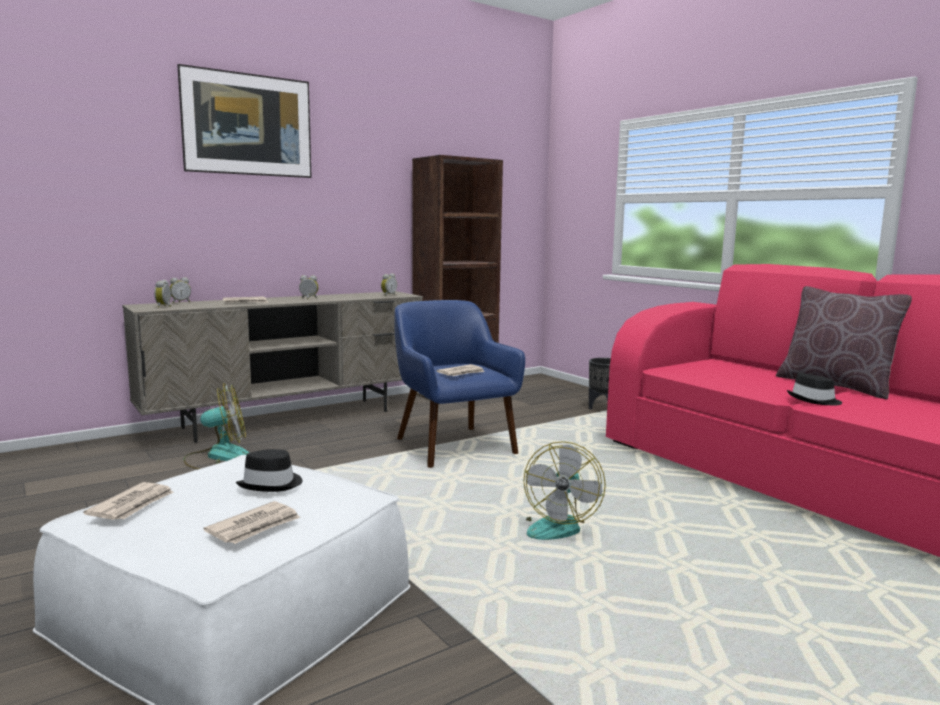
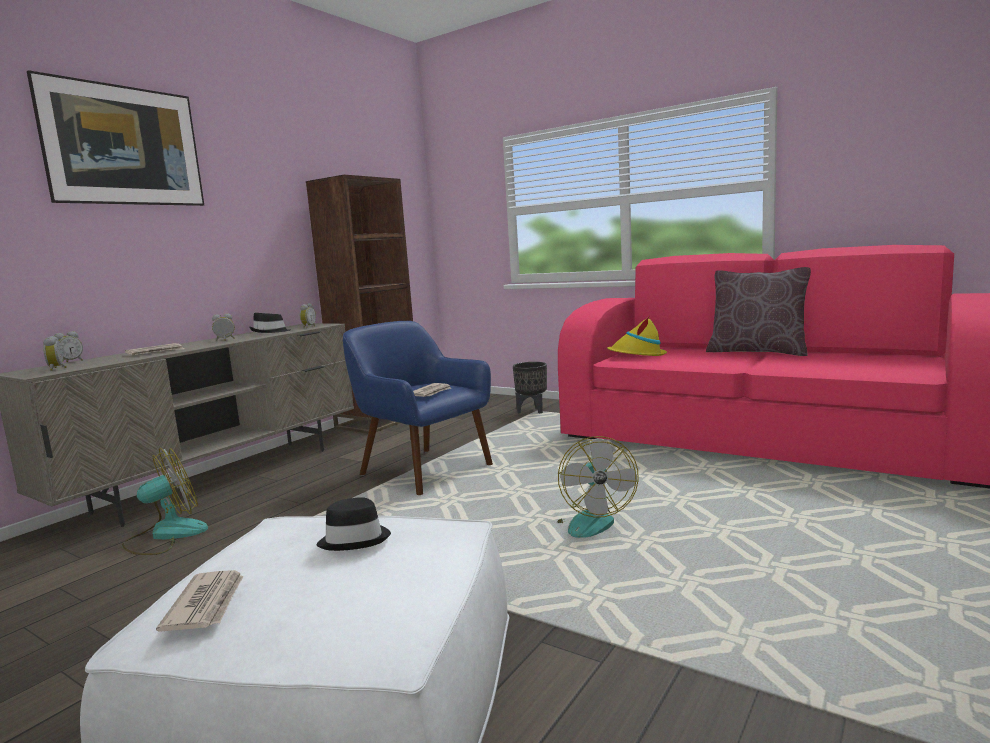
camera: 20 degrees left, 0 degrees up
newspaper [204,501,301,544] -> none
black hat [787,373,842,406] -> black hat moved to [249,313,290,333]
none -> yellow hat [607,317,667,356]

